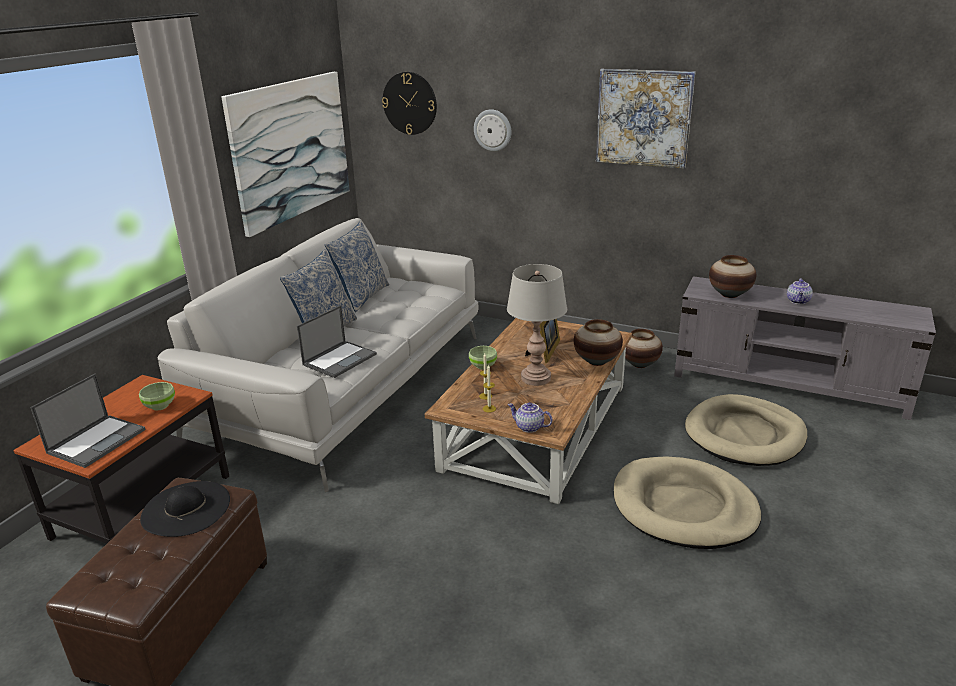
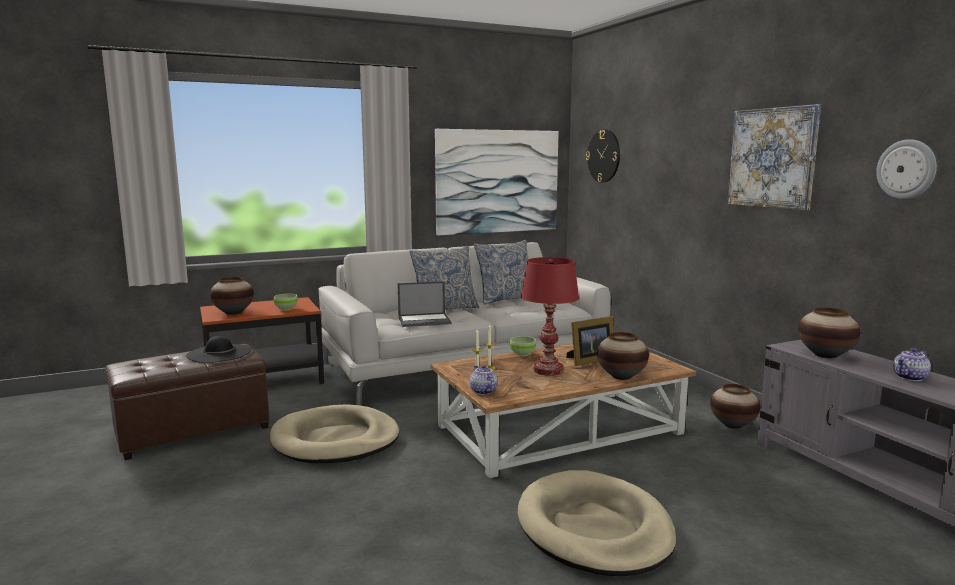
camera: 40 degrees right, 15 degrees down
laptop [30,374,146,468] -> vase [210,277,254,315]
wall clock [474,109,511,151] -> wall clock moved to [876,139,937,199]
grey table lamp [507,264,567,386] -> red table lamp [521,257,579,376]
beige dog bed [685,394,807,466] -> beige dog bed moved to [270,404,400,463]

